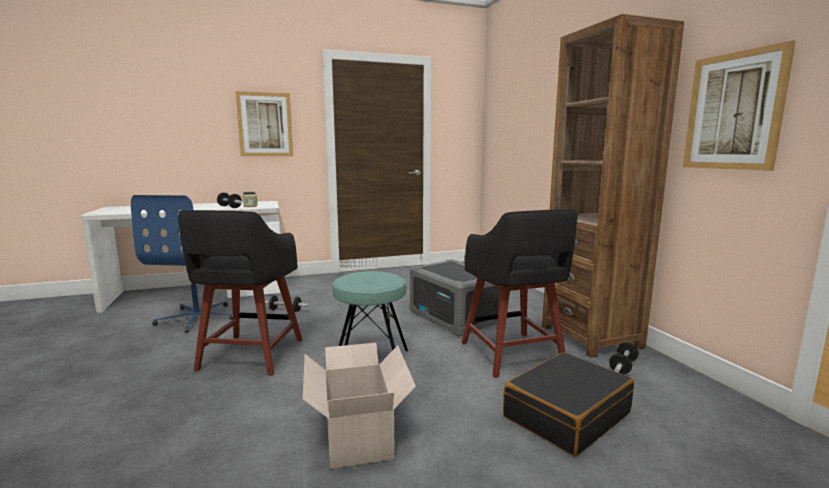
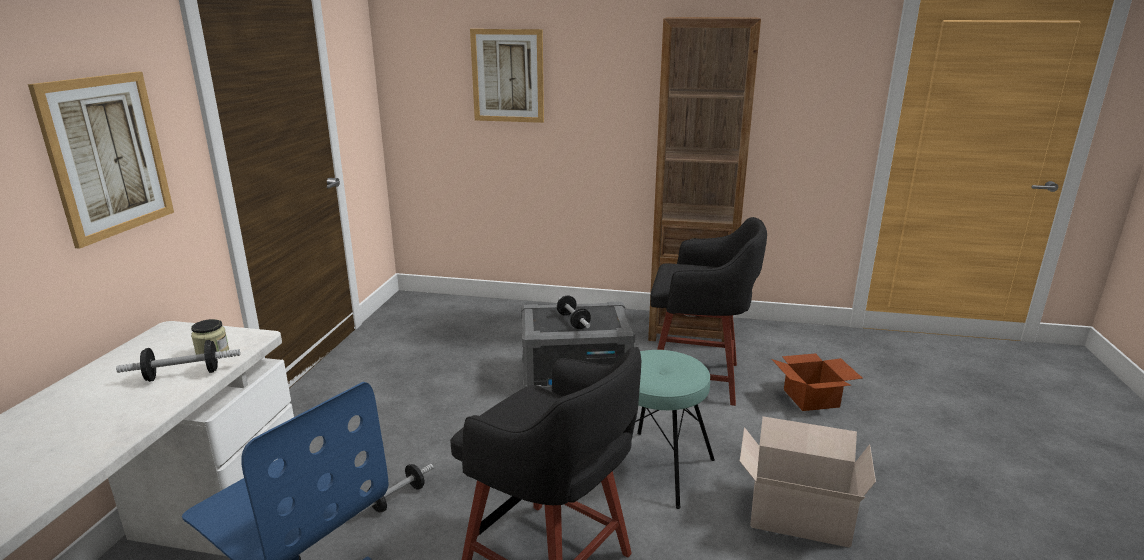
camera: 60 degrees left, 10 degrees up
black suitcase [503,352,634,456] -> cardboard box [772,353,863,411]
dumbbell [609,342,639,374] -> dumbbell moved to [557,296,591,329]
picture [683,40,796,171] -> picture moved to [470,29,544,123]

